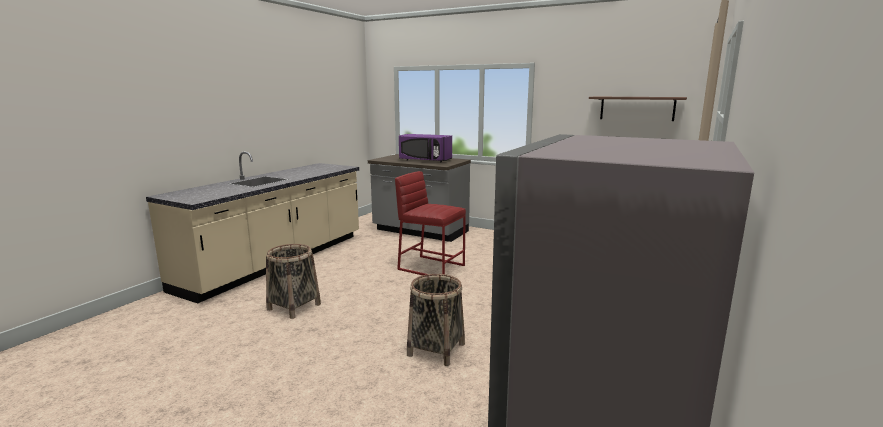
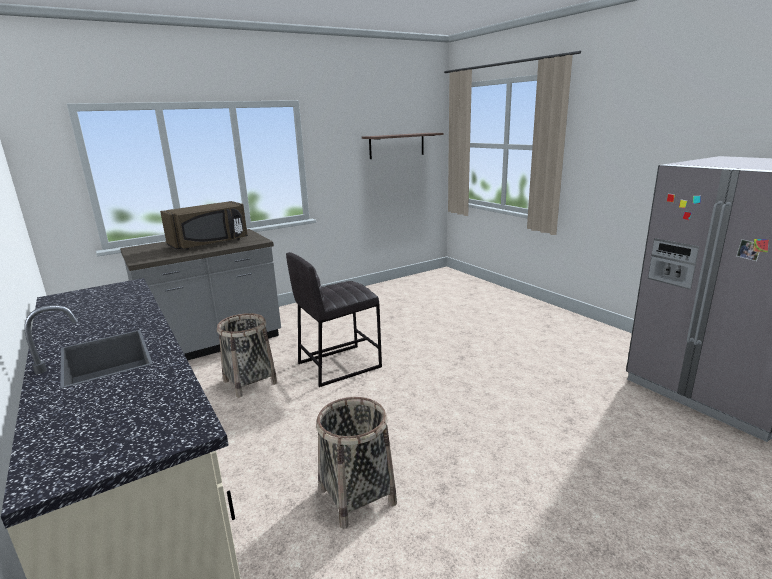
camera: 60 degrees left, 5 degrees up
red stool [395,171,466,275] -> grey stool [286,252,382,387]
purple microwave [399,134,452,162] -> brown microwave [160,201,248,250]
basket [407,274,465,366] -> basket moved to [217,313,277,398]

